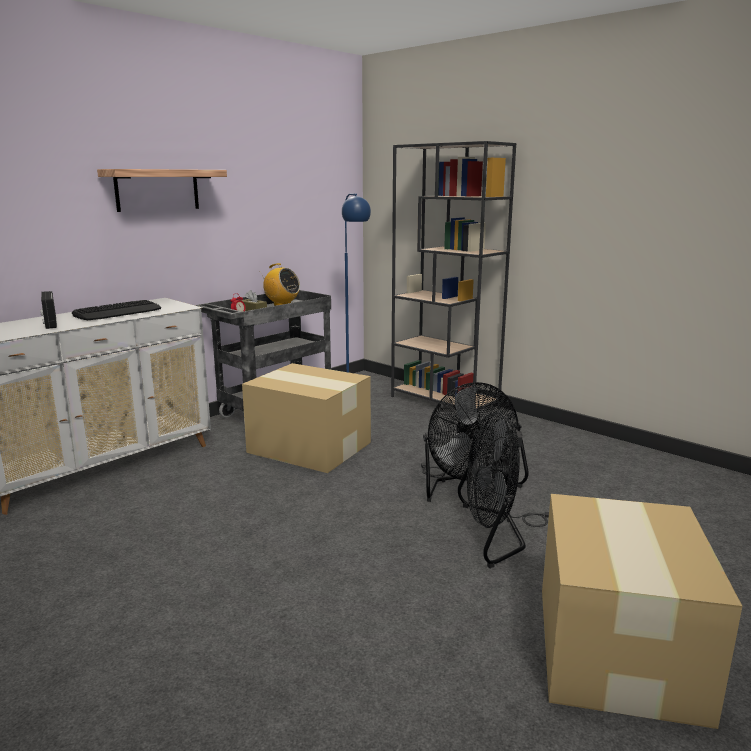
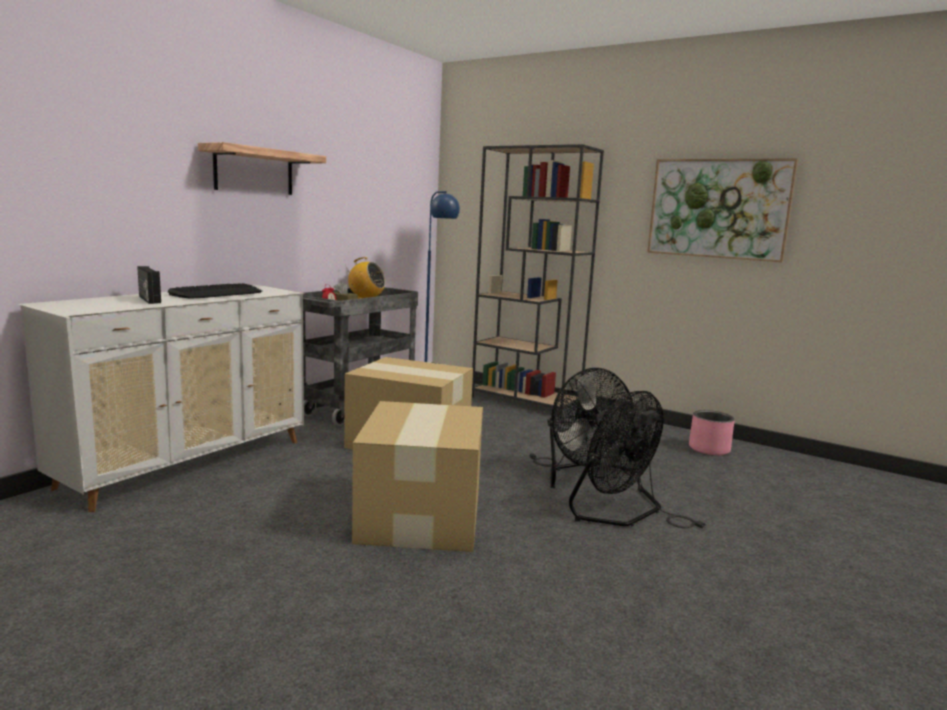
camera: 10 degrees left, 5 degrees down
black fan [458,412,549,569] -> black fan turned 60 degrees clockwise [569,391,705,528]
cardboard box [542,494,742,729] -> cardboard box moved to [352,401,483,552]
none -> picture [647,158,798,262]
none -> pink planter [689,410,735,455]

